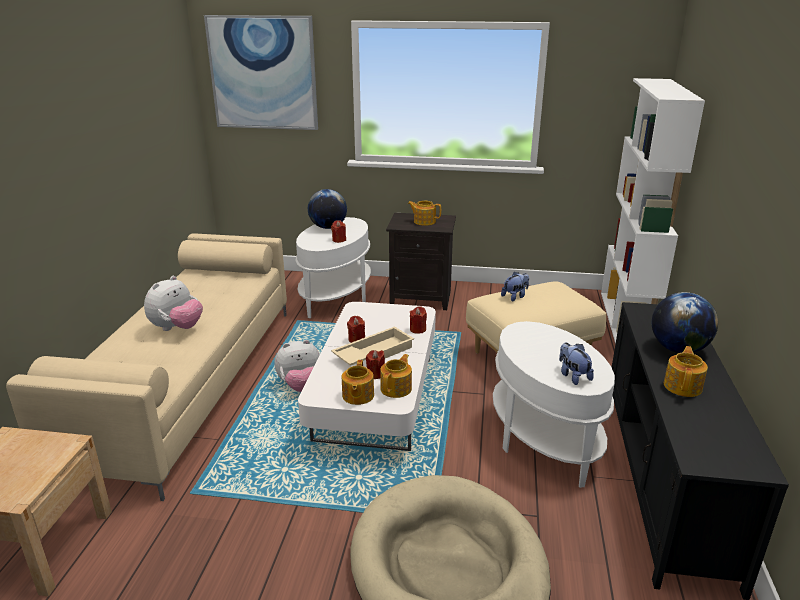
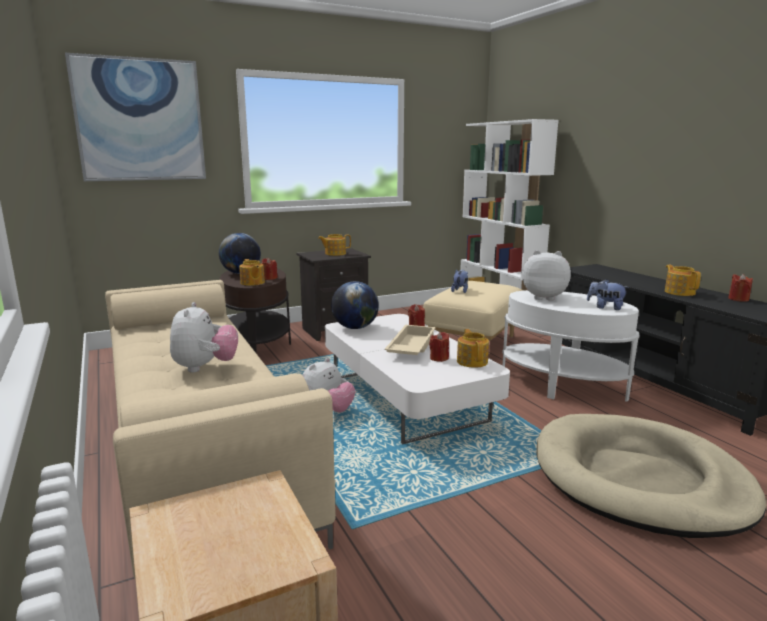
camera: 35 degrees left, 10 degrees down
white side table [295,217,371,319] -> brown side table [220,268,291,354]
teapot [342,360,374,405] -> teapot moved to [239,259,265,286]
red candle [347,316,365,343] -> red candle moved to [728,274,753,302]
globe [652,292,718,353] -> globe moved to [331,281,379,329]
none -> plush toy [522,250,571,301]

